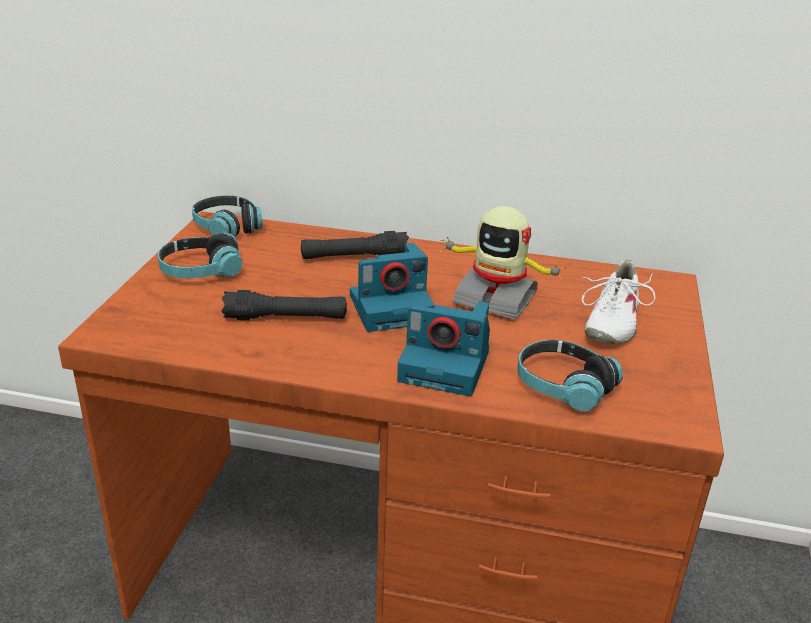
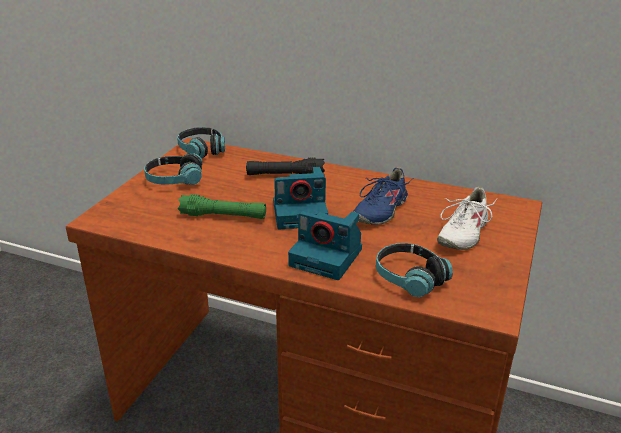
camera: 10 degrees right, 0 degrees up
black flashlight [221,290,347,320] -> green flashlight [178,194,266,219]
toy robot [440,206,567,320] -> blue shoe [353,167,413,225]

